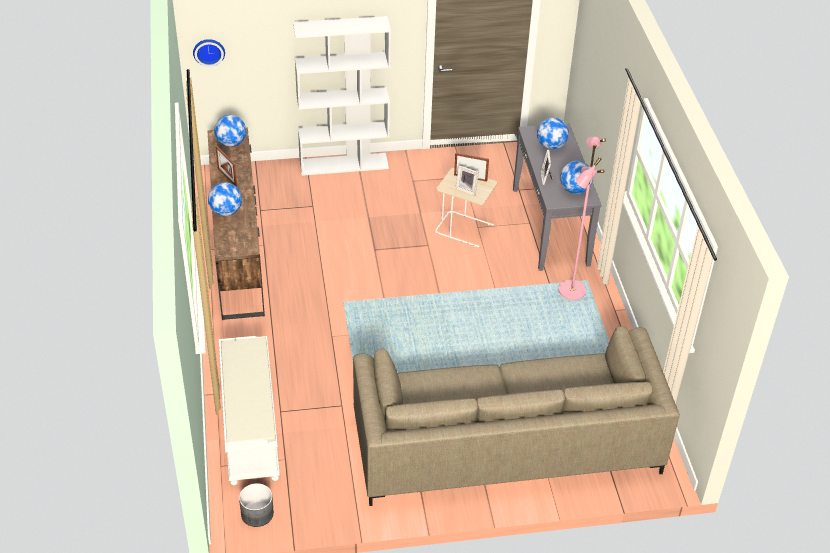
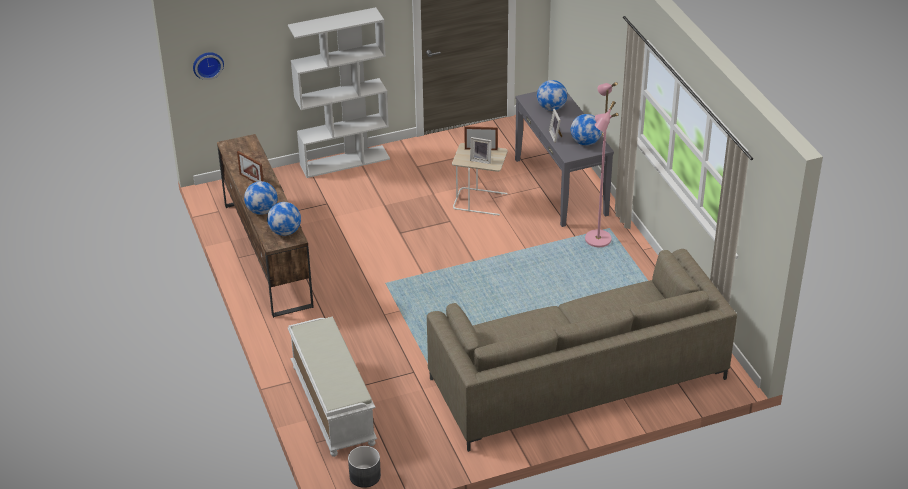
camera: 10 degrees left, 5 degrees down
globe [214,115,246,147] -> globe moved to [267,202,301,236]

